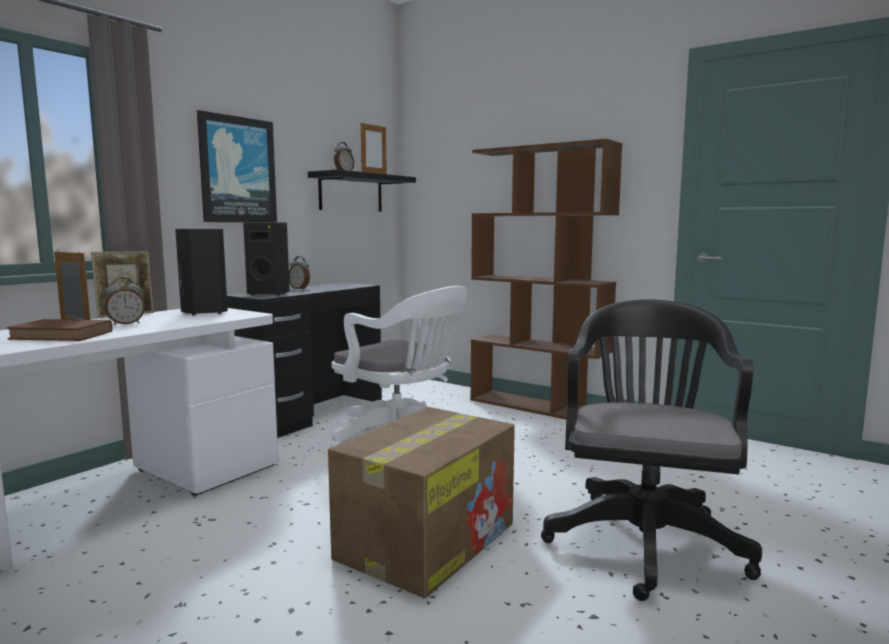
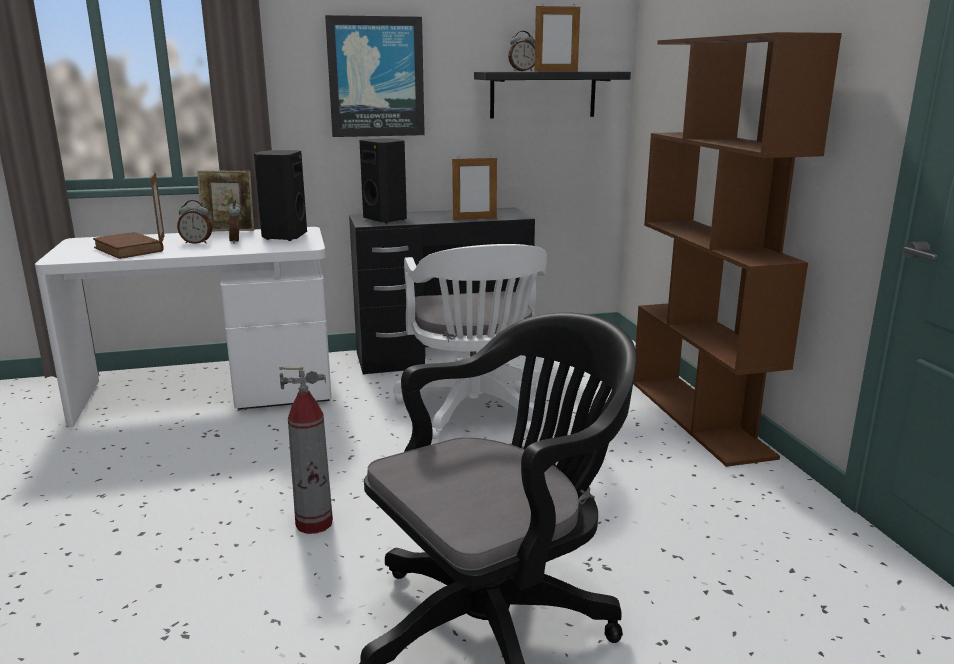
camera: 40 degrees right, 10 degrees up
alarm clock [289,256,310,289] -> alarm clock moved to [227,199,242,244]
cardboard box [328,407,515,598] -> fire extinguisher [279,366,333,534]
none -> picture frame [452,156,497,220]

